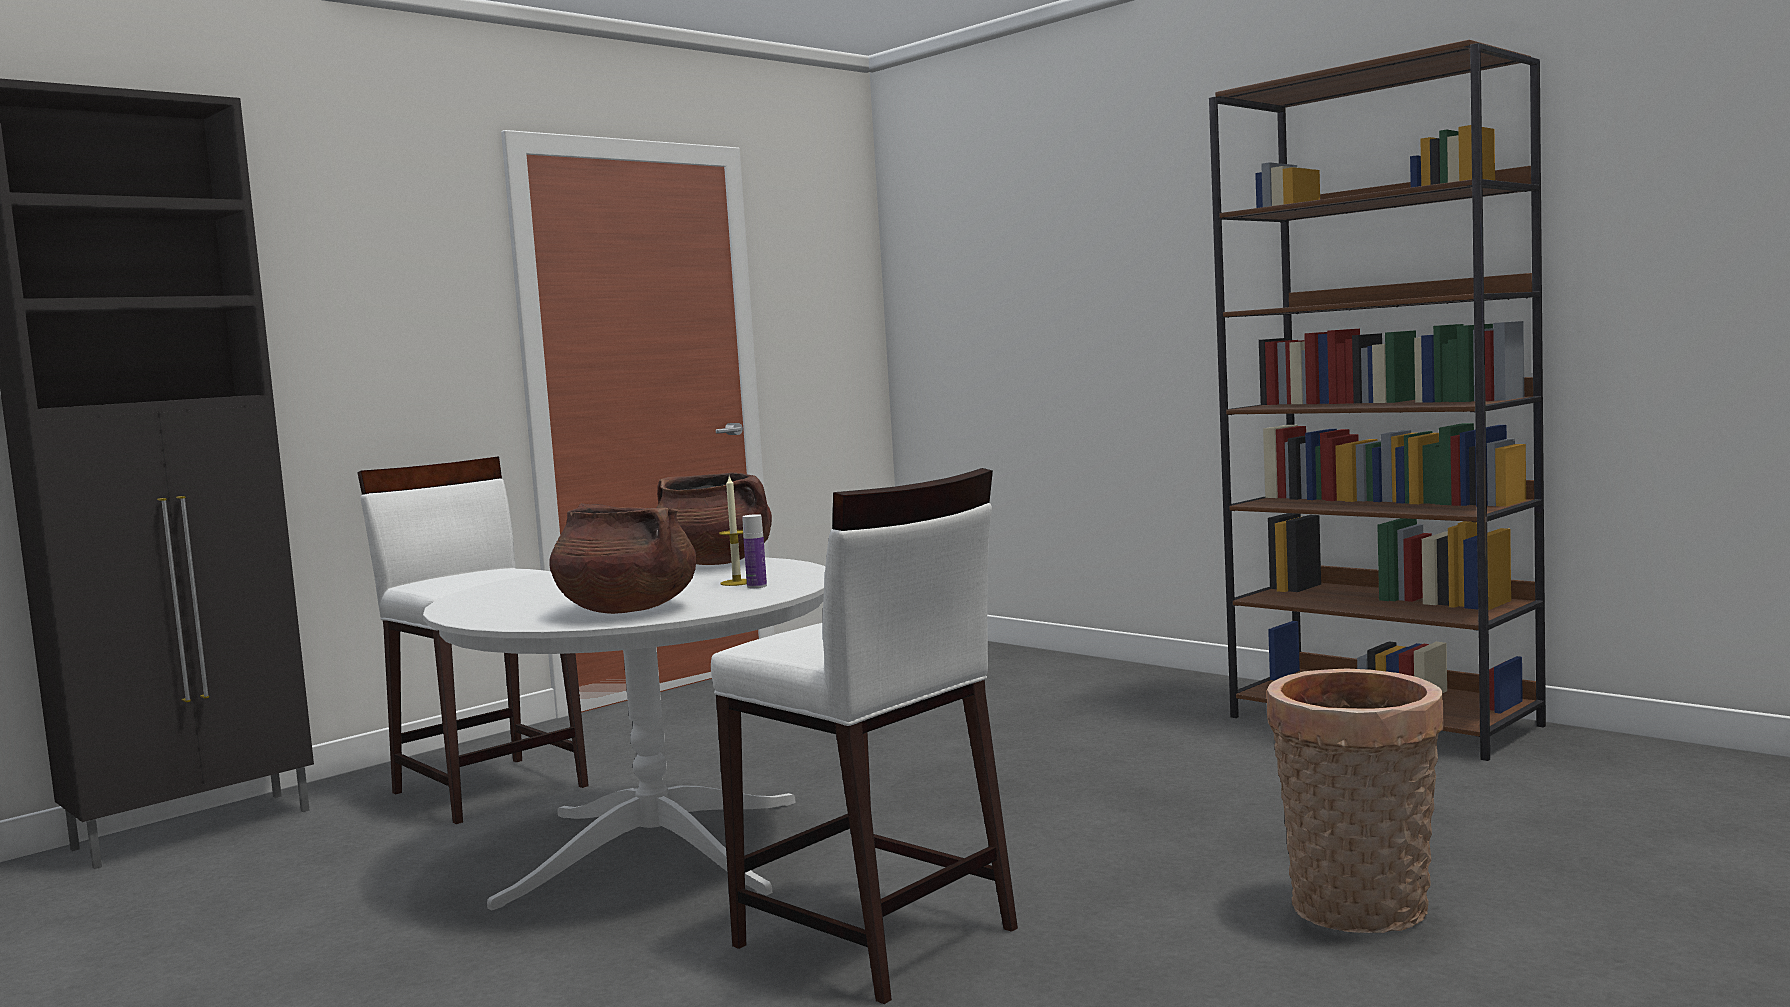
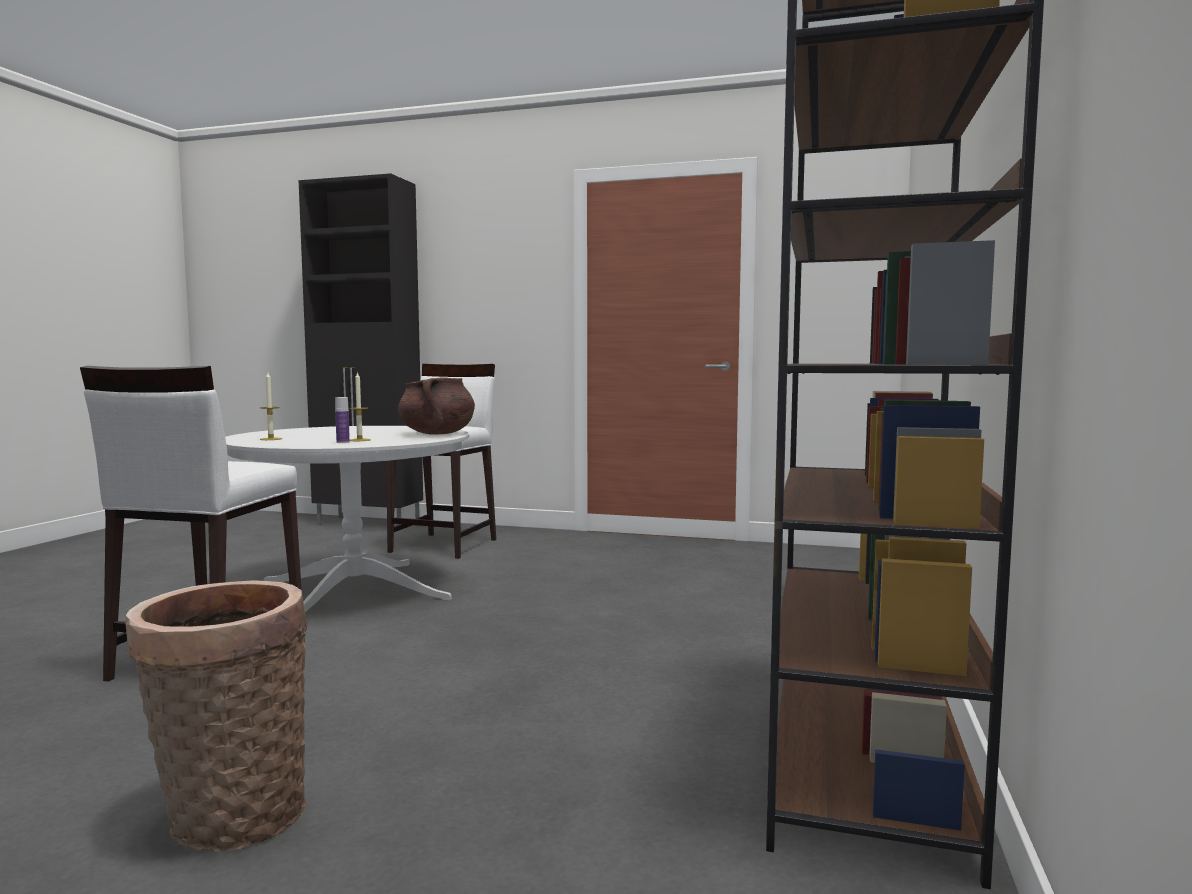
camera: 60 degrees right, 0 degrees up
brown cooking pot [549,503,696,614] -> candle [260,373,282,440]

